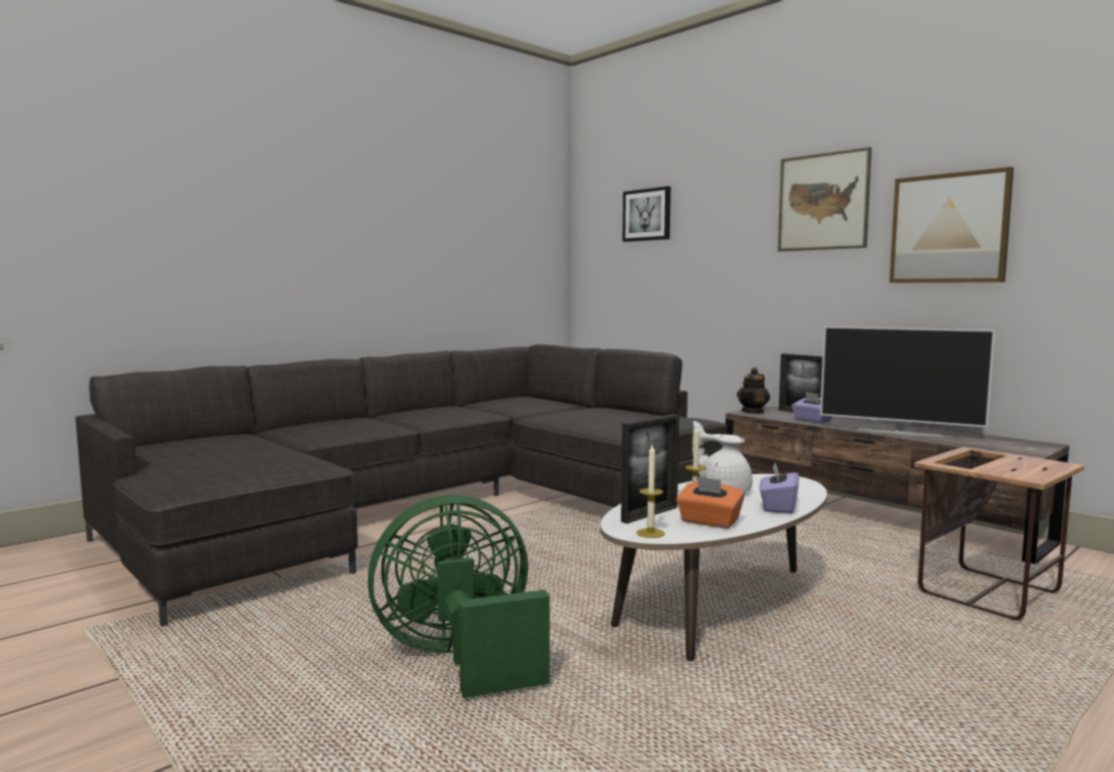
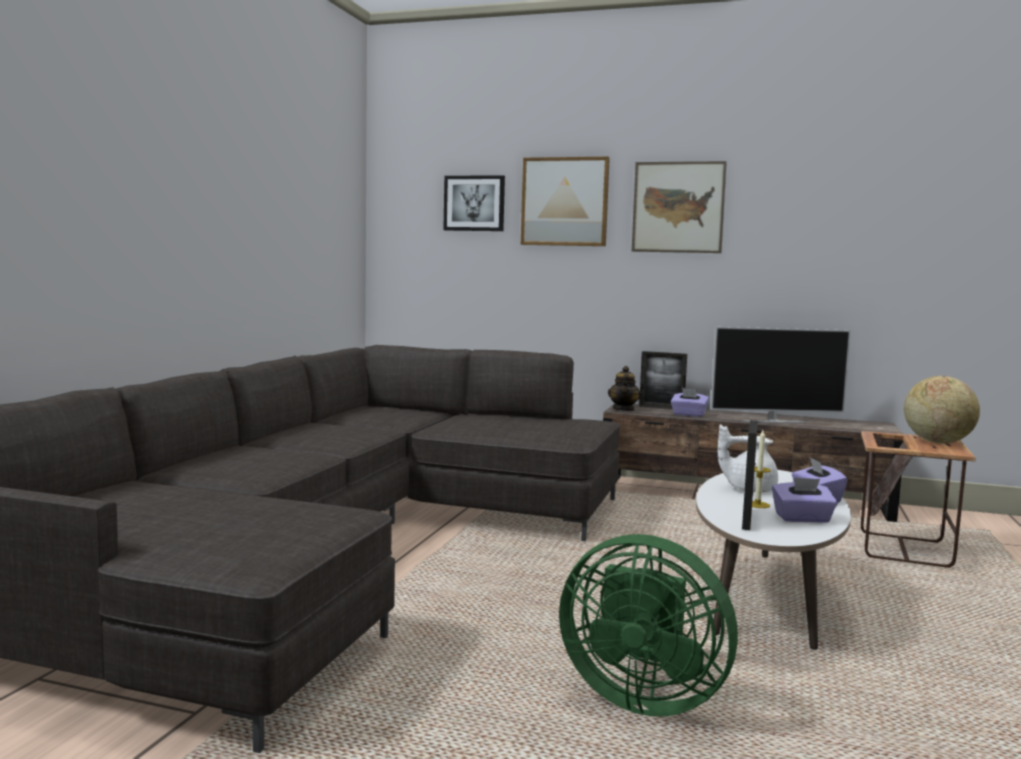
camera: 30 degrees left, 0 degrees up
green fan [368,495,550,698] -> green fan turned 105 degrees counterclockwise [559,534,738,716]
candle [636,445,665,538] -> none
orange tissue box [676,476,745,529] -> purple tissue box [772,477,838,523]
picture [889,167,1014,283] -> picture moved to [521,156,610,246]
none -> globe [904,376,980,444]

